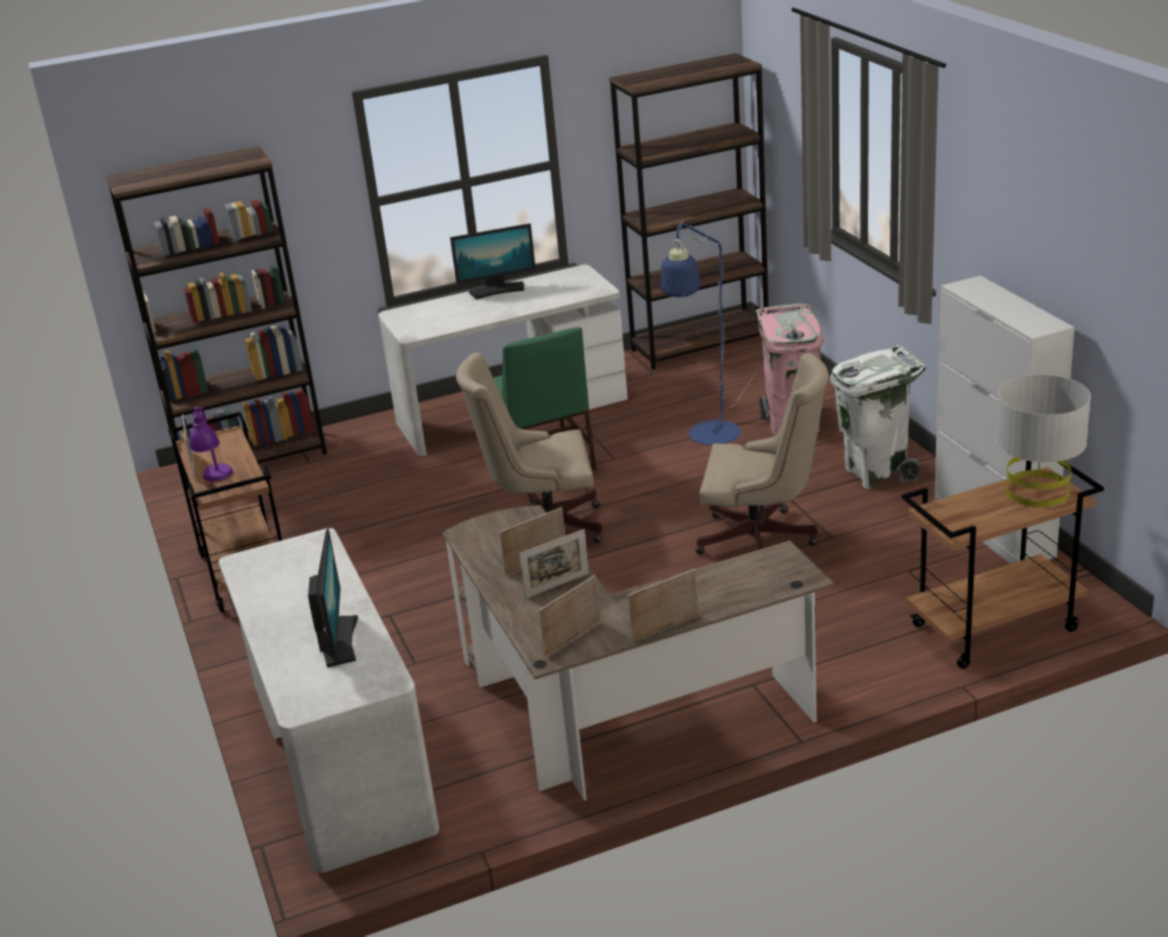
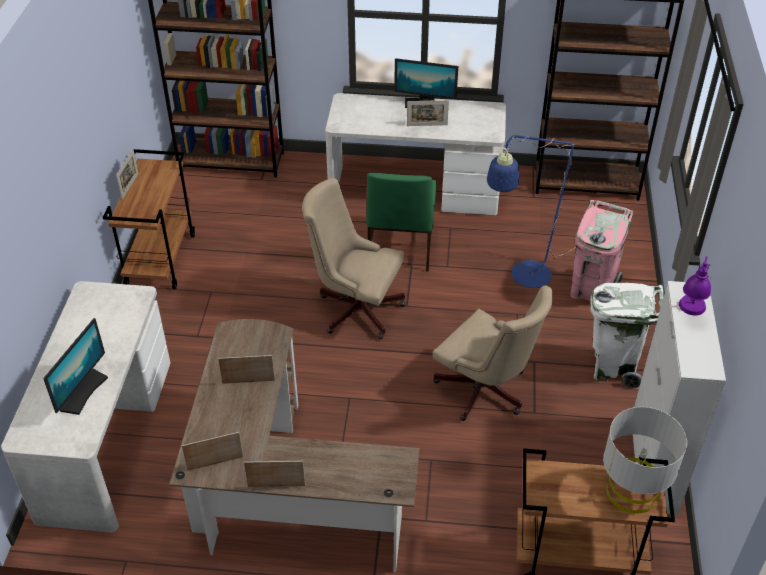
camera: 25 degrees right, 15 degrees up
purple table lamp [189,407,233,482] -> purple table lamp moved to [679,256,711,315]
picture frame [519,529,589,599] -> picture frame moved to [407,100,449,126]

